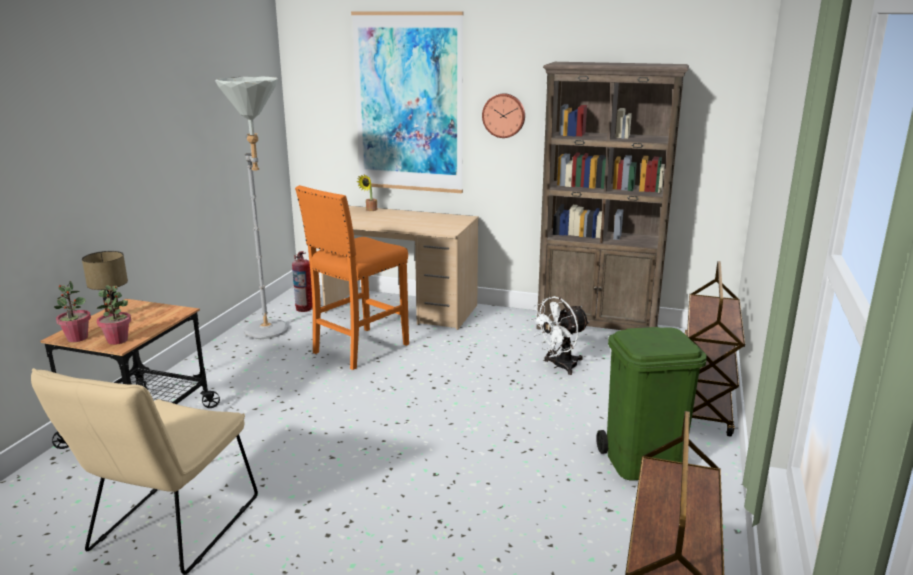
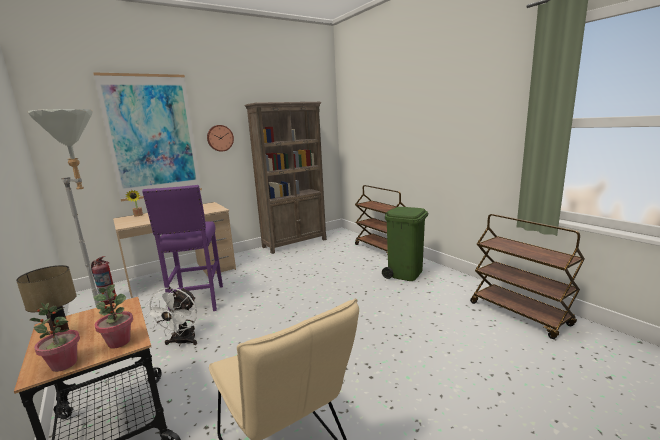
camera: 50 degrees left, 5 degrees down
orange stool [295,185,409,370] -> purple stool [142,185,223,311]
white fan [530,296,590,375] -> white fan moved to [145,287,197,346]

